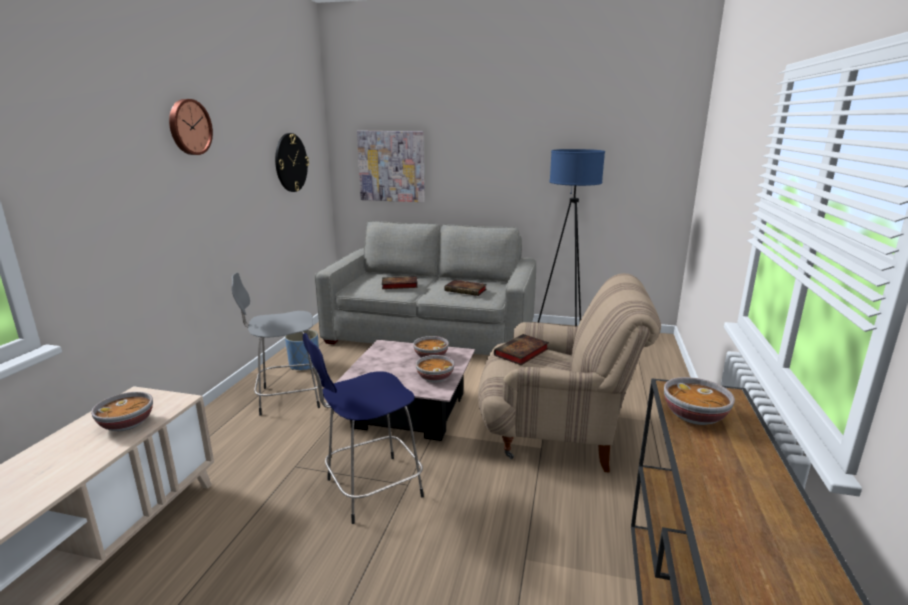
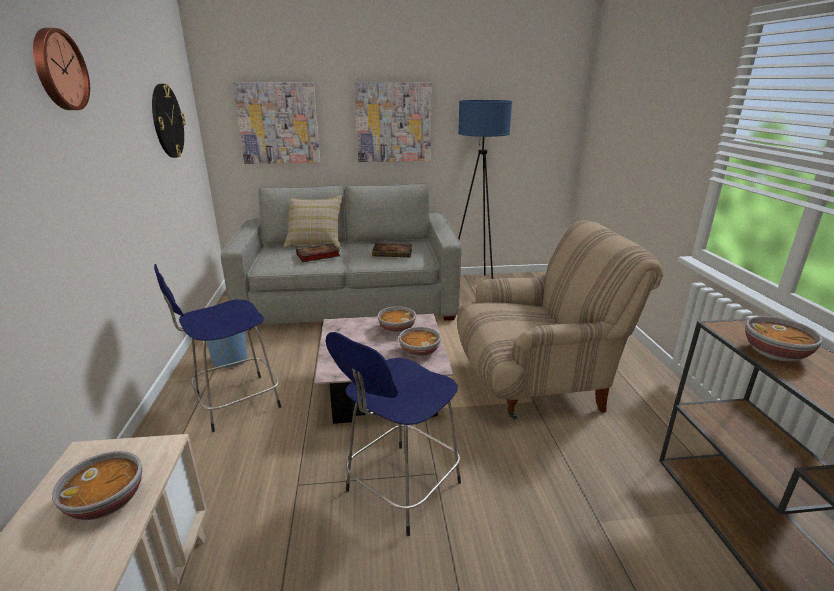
camera: 20 degrees left, 5 degrees up
grey stool [232,272,320,415] -> blue stool [154,264,281,432]
book [494,334,549,365] -> none
none -> beige pillow [284,195,343,249]
none -> picture [355,82,431,162]

